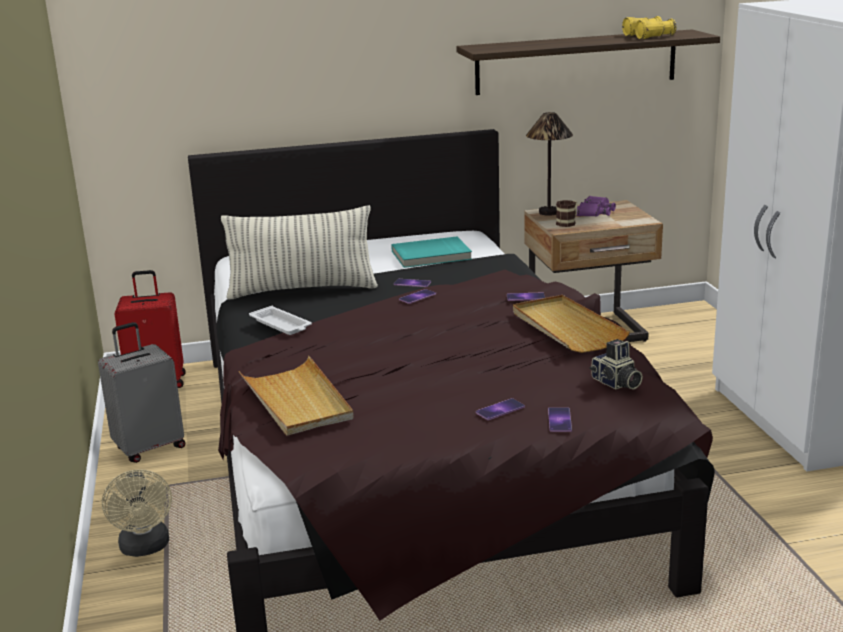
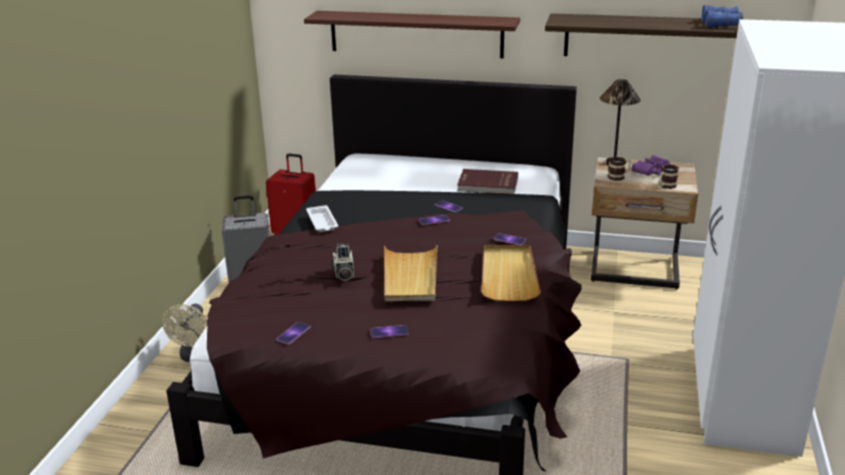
camera: 25 degrees right, 5 degrees up
pillow [221,205,378,300] -> none
beige tray [239,356,354,436] -> beige tray moved to [384,245,437,302]
turquoise book [391,237,472,268] -> red book [457,169,518,195]
phone [548,408,572,432] -> phone moved to [276,322,311,345]
camera [589,339,643,390] -> camera moved to [331,243,354,281]
yellow binoculars [622,16,676,39] -> blue binoculars [702,5,743,28]
none -> shelf [304,11,520,58]
none -> mug [659,164,679,189]

